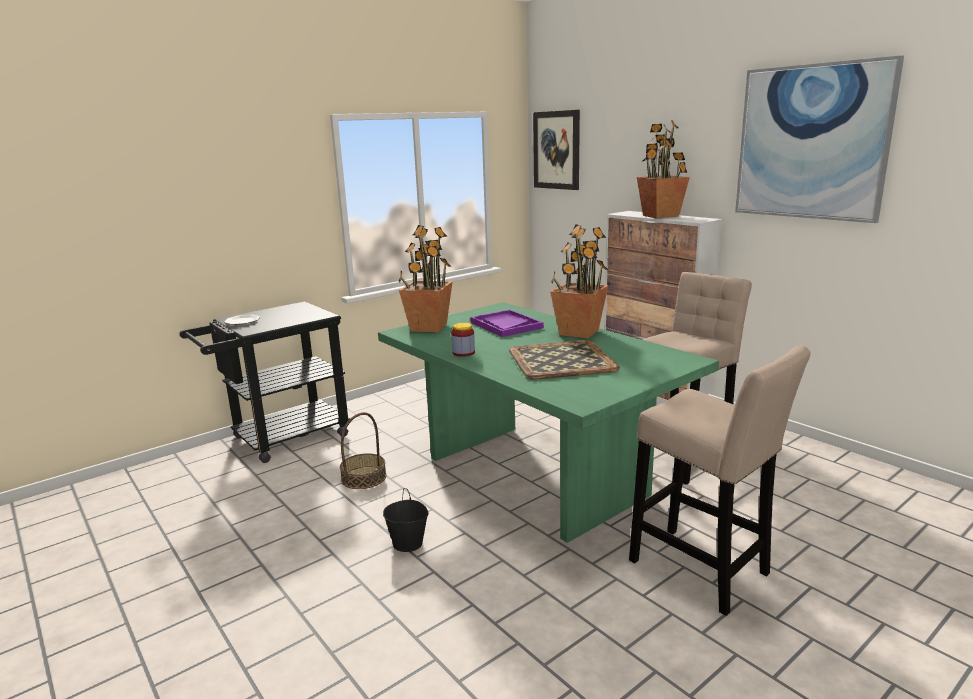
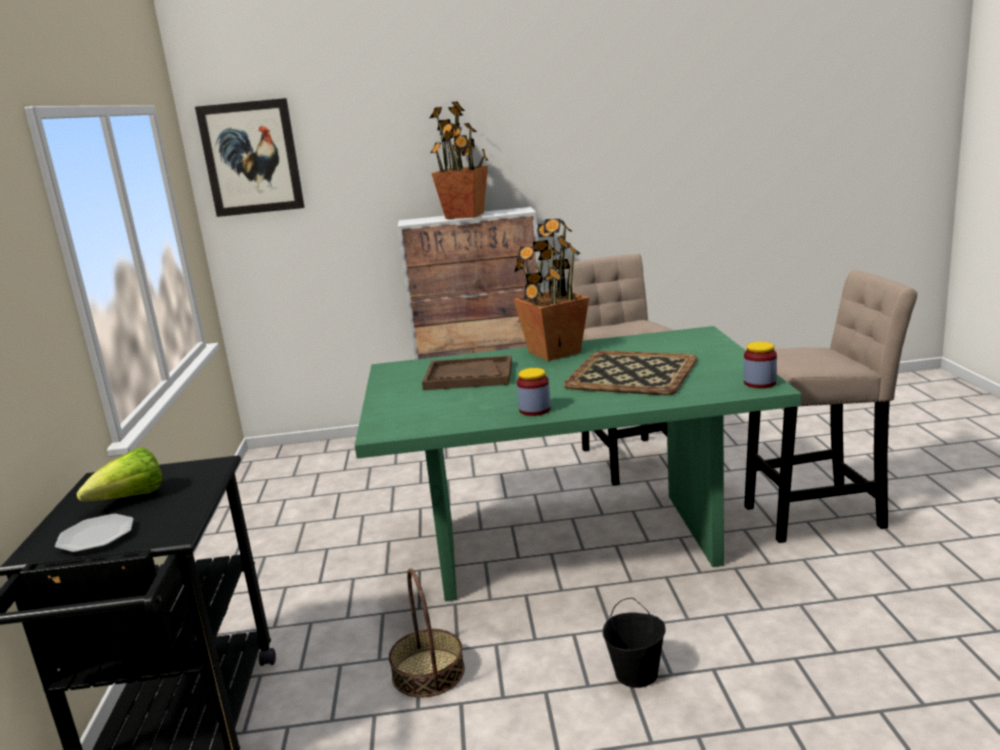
camera: 55 degrees left, 0 degrees up
potted plant [398,225,453,332] -> none
purple tray [470,309,544,337] -> brown tray [422,355,512,390]
picture [735,55,904,223] -> none
none -> lettuce [77,447,162,501]
none -> jar [744,342,777,388]

